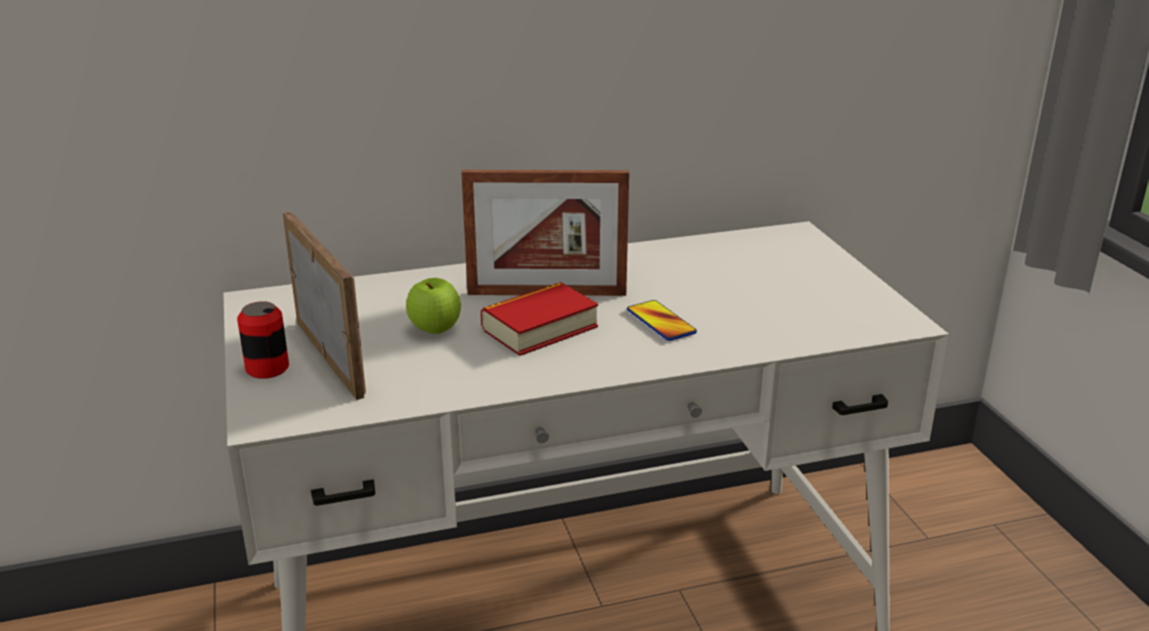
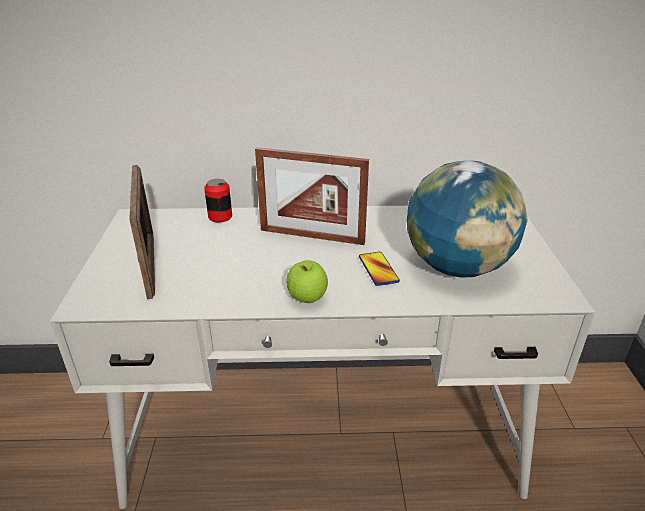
camera: 15 degrees right, 5 degrees up
can [237,301,289,379] -> can moved to [204,179,232,223]
apple [406,278,461,334] -> apple moved to [286,260,328,303]
book [481,282,598,356] -> none
none -> globe [407,161,527,278]

